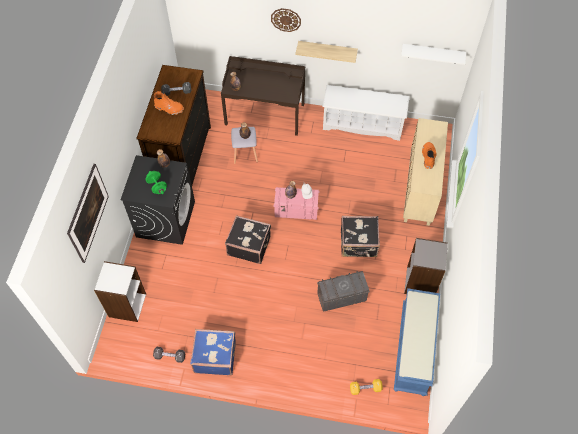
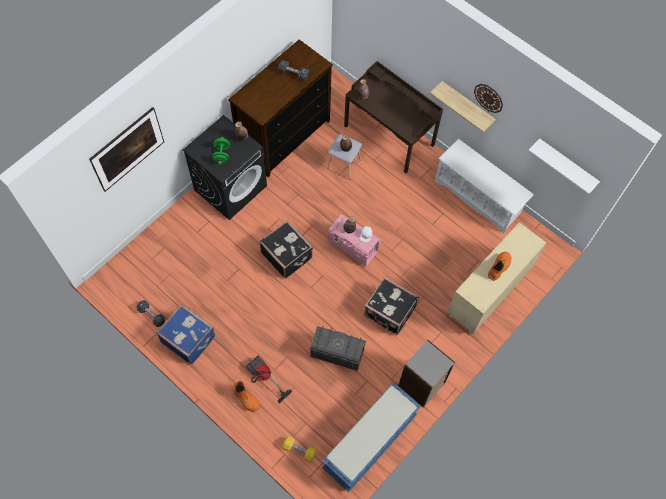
camera: 30 degrees right, 5 degrees up
white bookcase [94,261,146,322] -> none
orange boot [154,91,184,115] -> orange boot moved to [233,381,260,412]
wall clock [271,8,301,32] -> wall clock moved to [474,84,503,113]
none -> vacuum cleaner [246,356,293,404]

